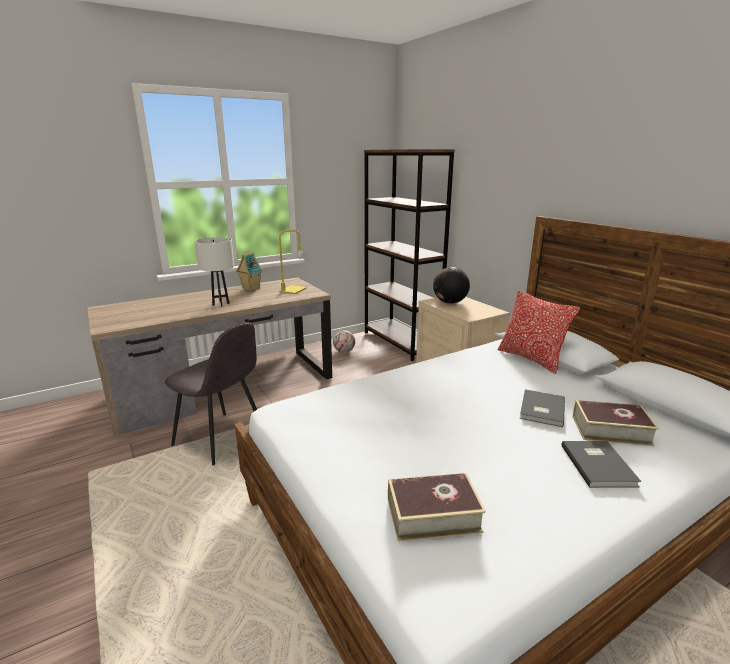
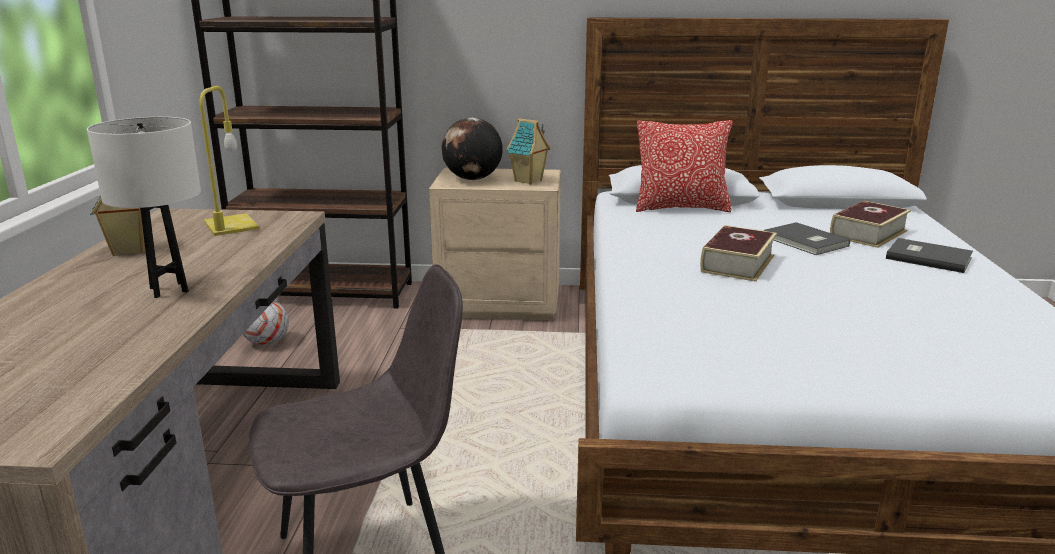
camera: 55 degrees left, 0 degrees up
book [388,473,486,542] -> book moved to [700,225,777,282]
none -> toy house [506,118,551,185]

